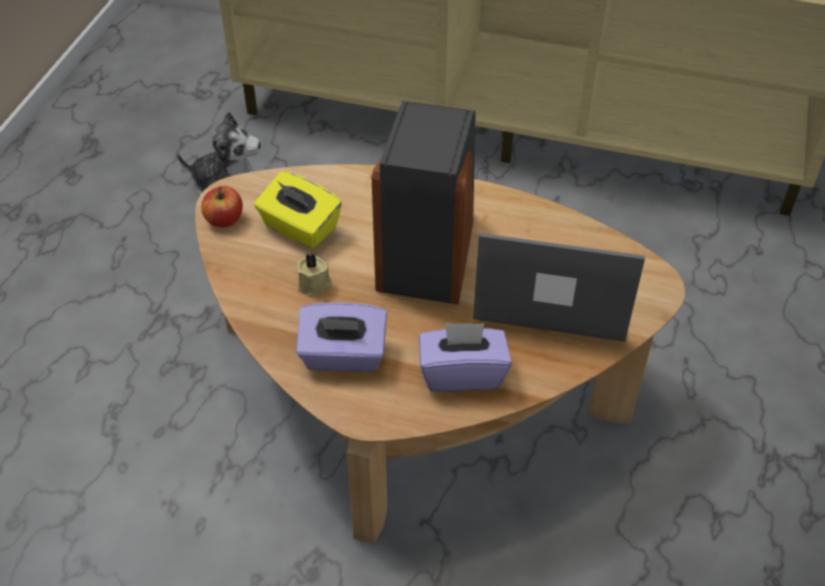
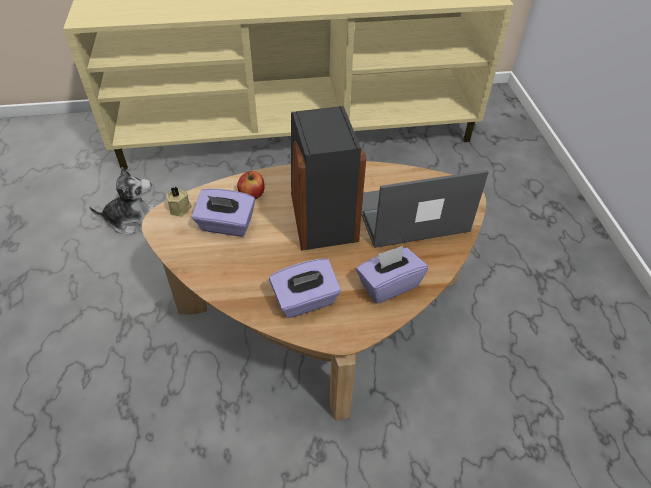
camera: 25 degrees left, 0 degrees up
apple [201,186,243,228] -> apple moved to [237,171,265,199]
yellow tissue box [254,172,342,249] -> purple tissue box [192,188,255,236]
beige candle [297,253,332,297] -> beige candle moved to [166,187,192,217]

